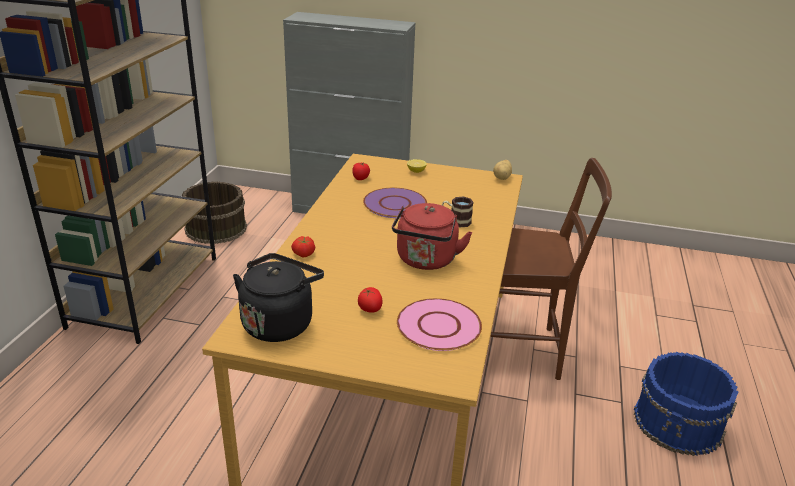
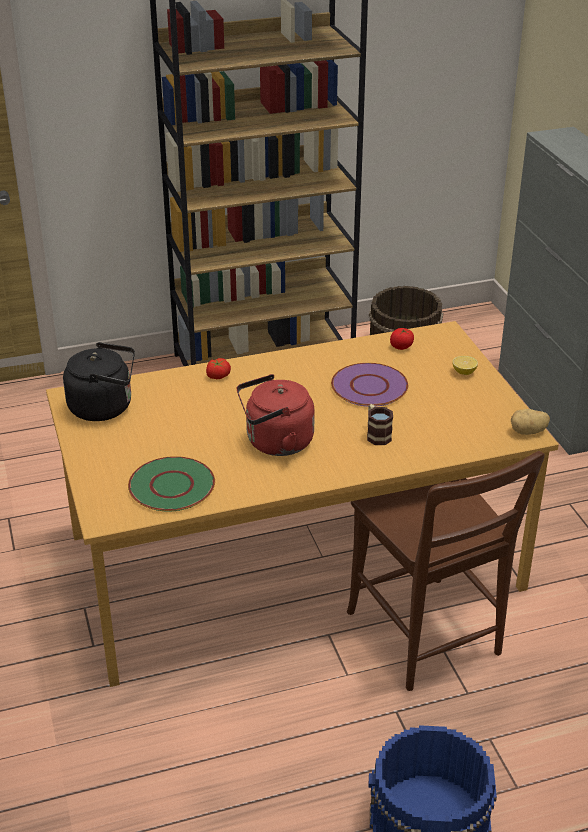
camera: 60 degrees right, 5 degrees up
tomato [358,287,382,313] -> none
pink plate [397,298,482,351] -> green plate [128,456,215,512]

